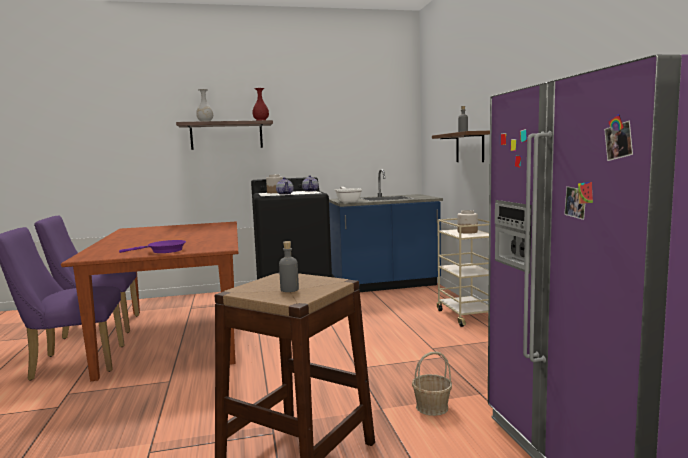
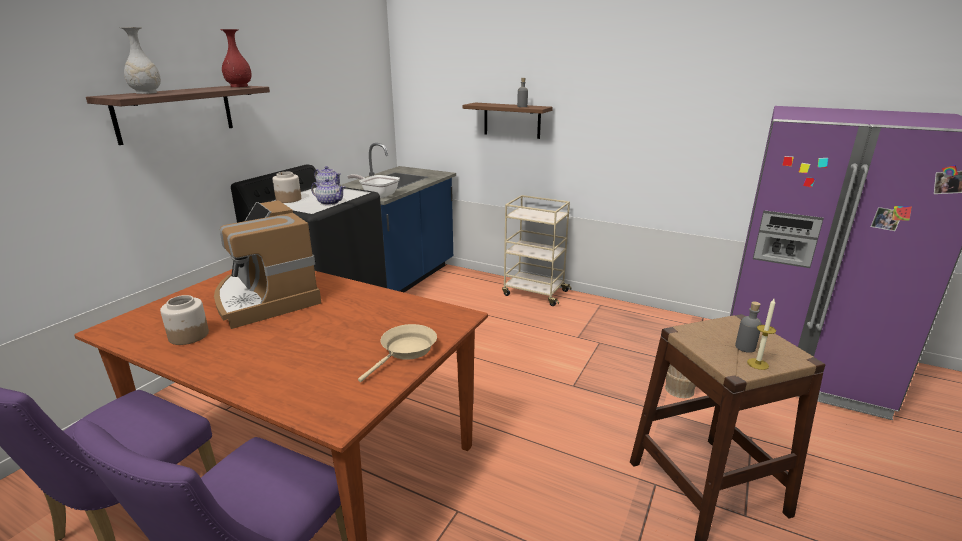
camera: 50 degrees left, 15 degrees up
purple frying pan [119,240,186,253] -> beige frying pan [358,324,437,382]
jar [457,210,478,234] -> jar moved to [160,295,209,345]
none -> coffee machine [214,200,321,329]
none -> candle [747,299,776,370]

